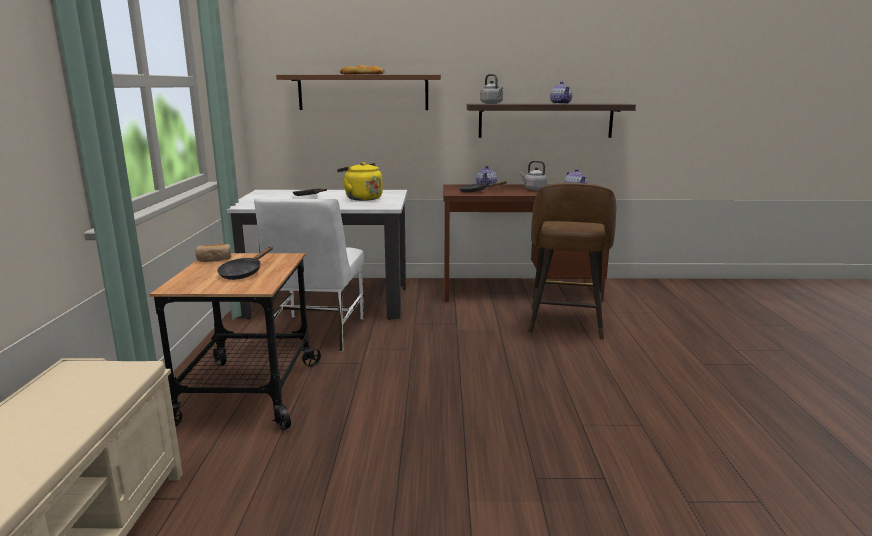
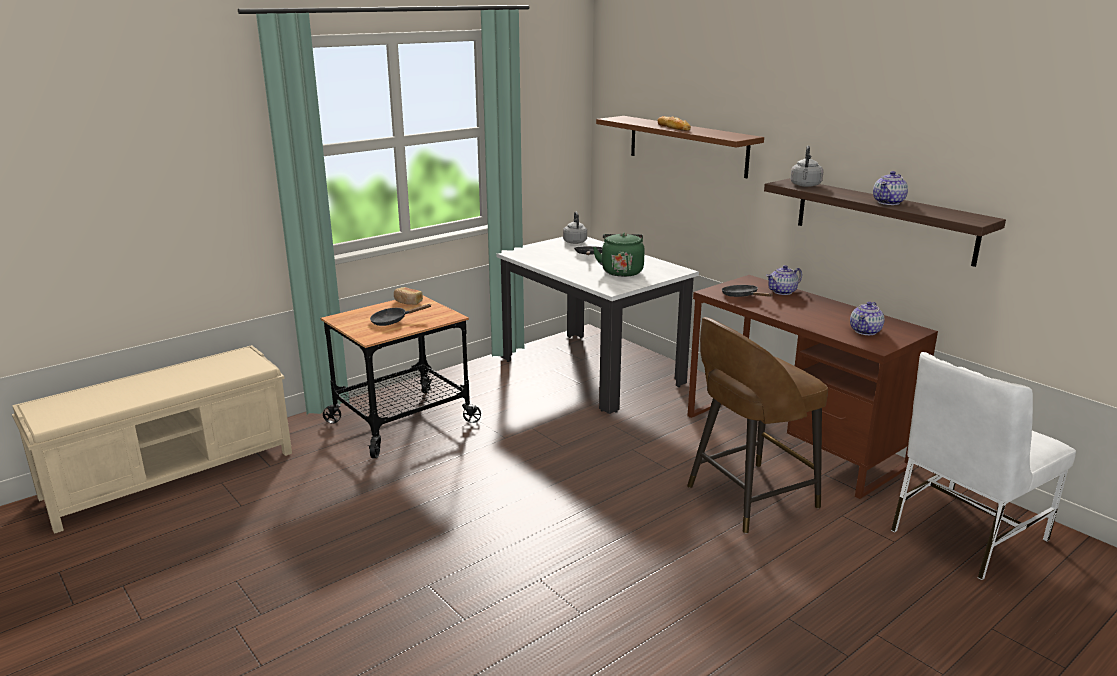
camera: 50 degrees right, 5 degrees up
white chair [254,198,364,352] -> white chair moved to [891,352,1076,580]
yellow kettle [337,162,383,201] -> green kettle [593,232,645,277]
grey kettle [520,161,547,190] -> grey kettle moved to [563,212,587,244]

